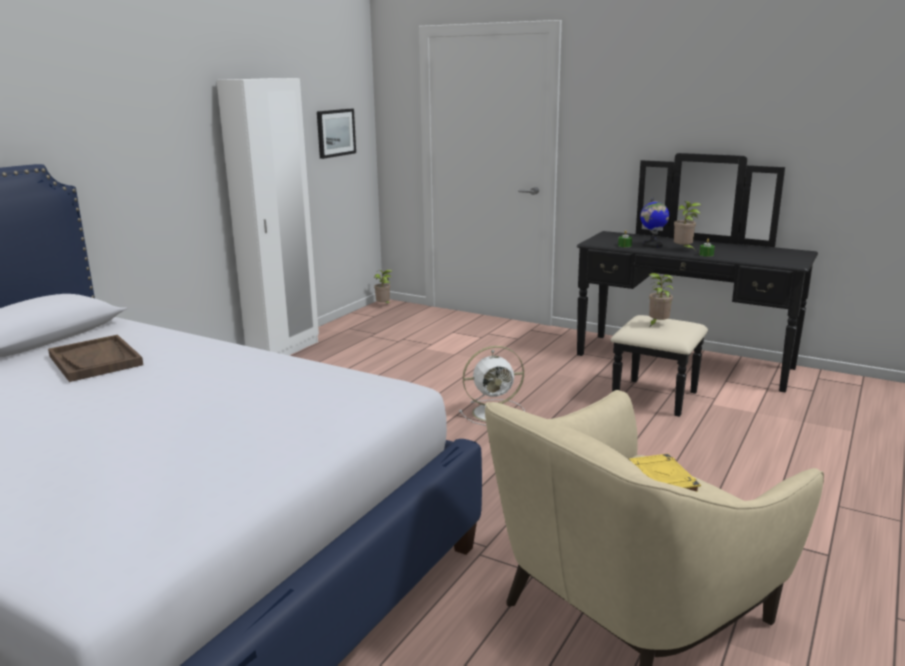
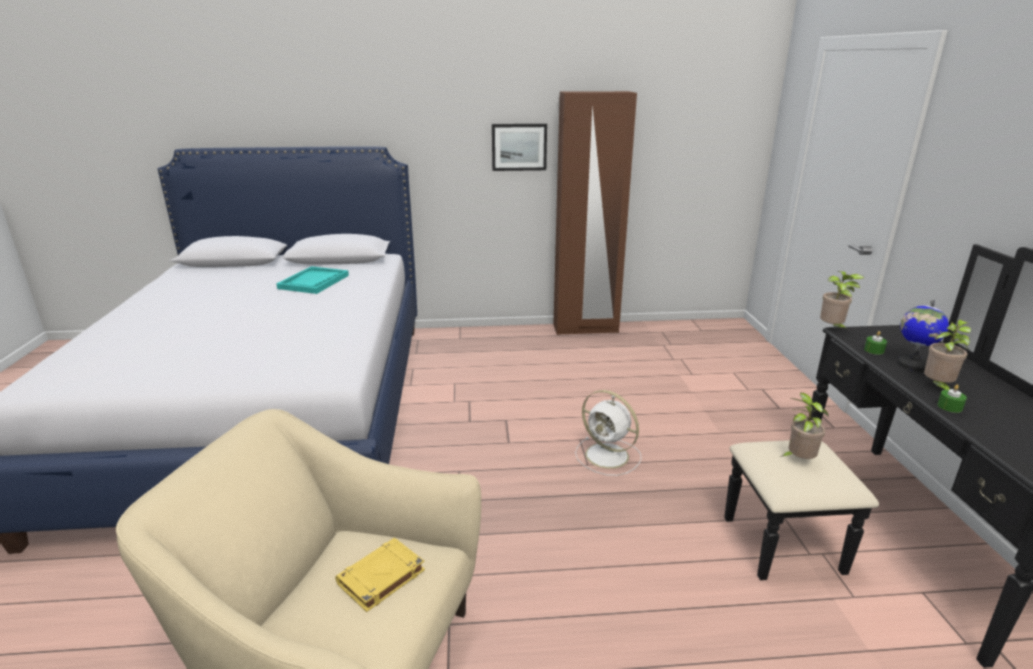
camera: 55 degrees right, 5 degrees up
brown tray [48,335,143,382] -> turquoise tray [276,266,349,294]
white wardrobe [216,78,319,355] -> brown wardrobe [553,91,637,335]
picture [317,109,356,159] -> picture moved to [492,124,547,171]
potted plant [374,270,393,303] -> potted plant moved to [820,271,864,330]

